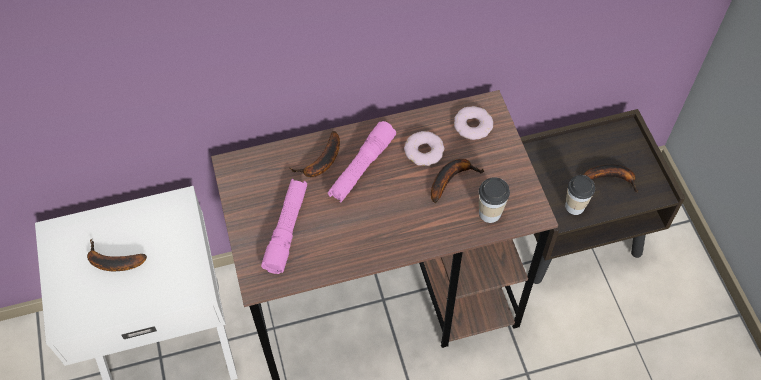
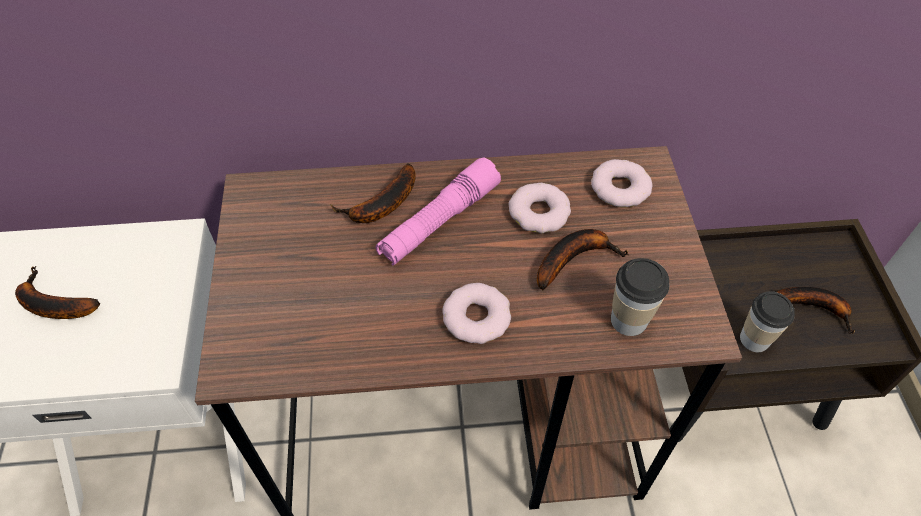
camera: 10 degrees right, 5 degrees down
pink flashlight [261,179,307,274] -> none
none -> donut [442,283,511,344]

